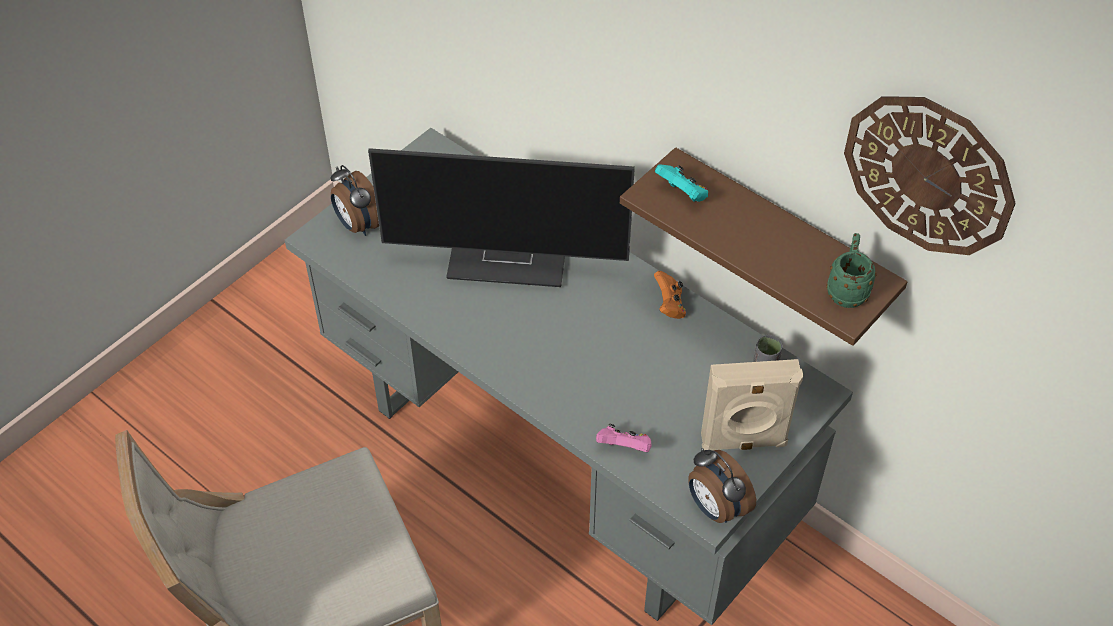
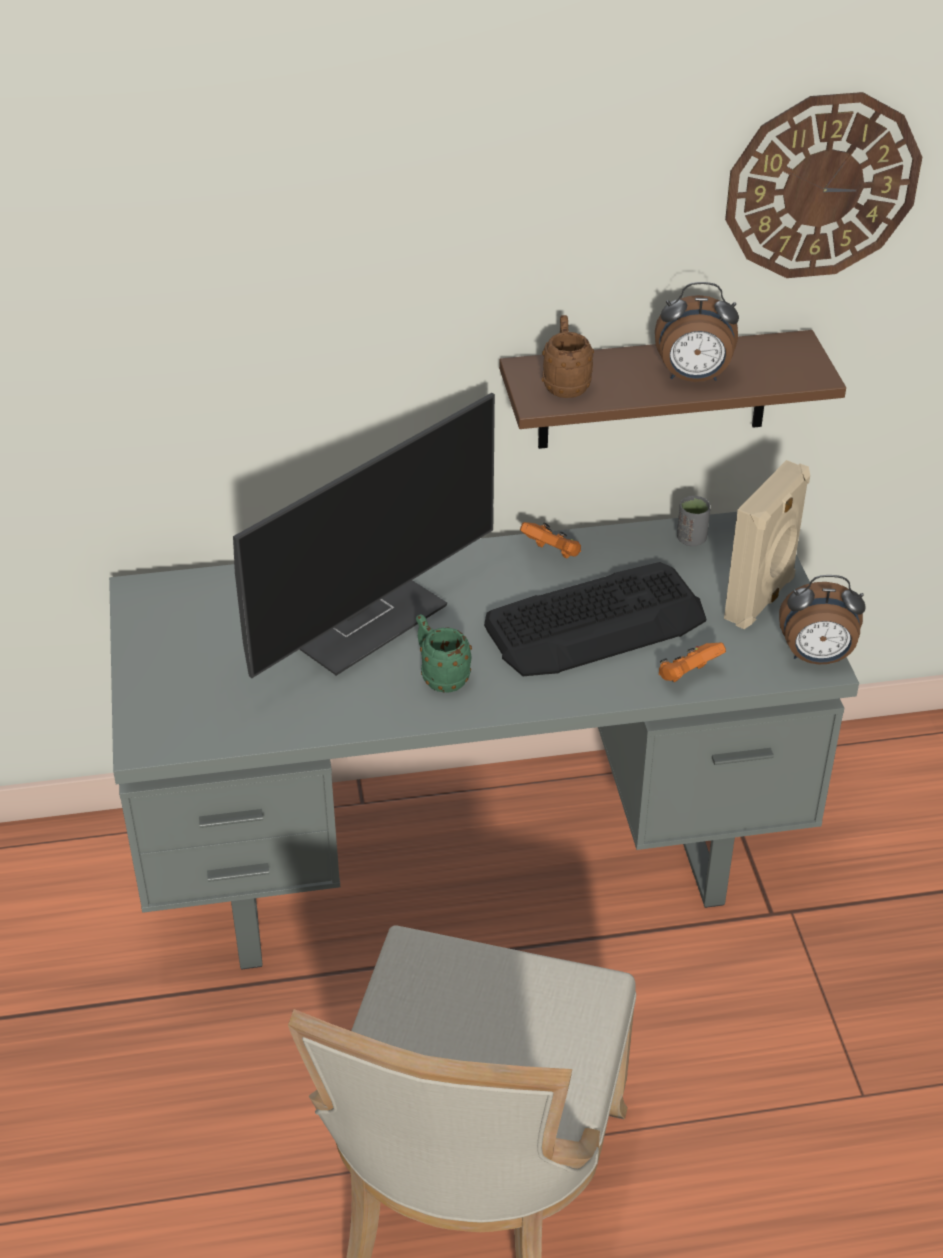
camera: 50 degrees left, 10 degrees down
alarm clock [330,165,379,236] -> alarm clock moved to [655,282,739,382]
pink game controller [596,424,652,452] -> orange game controller [659,643,726,682]
turquoise game controller [655,164,708,202] -> brown mug [542,315,594,398]
green mug [826,233,877,308] -> green mug moved to [416,614,472,693]
none -> keyboard [484,562,706,676]

